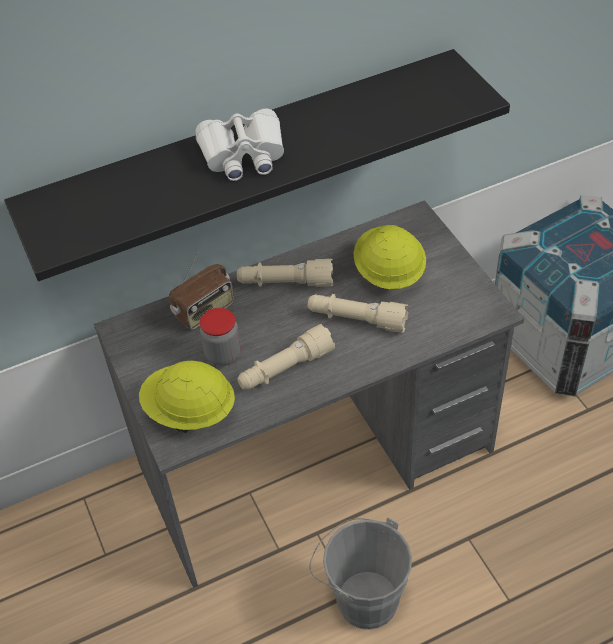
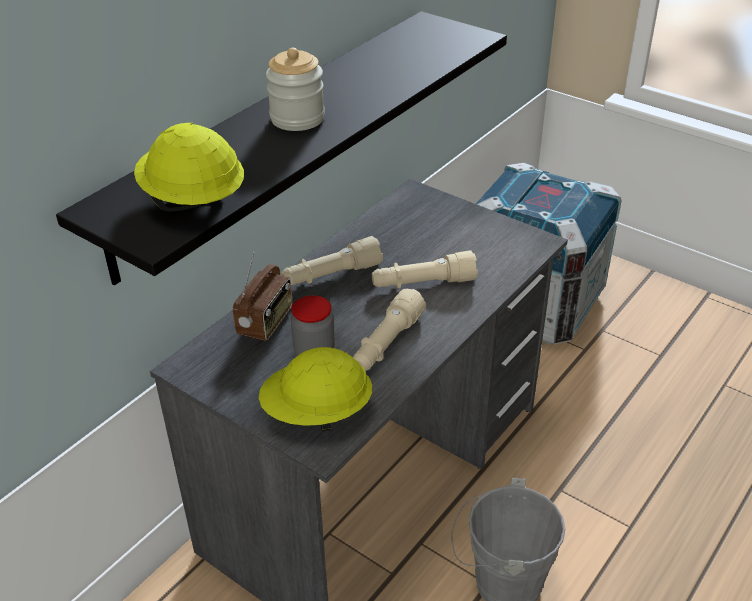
camera: 30 degrees left, 10 degrees down
white binoculars [195,108,284,181] -> jar [266,48,325,131]
yellow hard hat [353,225,426,289] -> yellow hard hat moved to [134,123,244,212]

